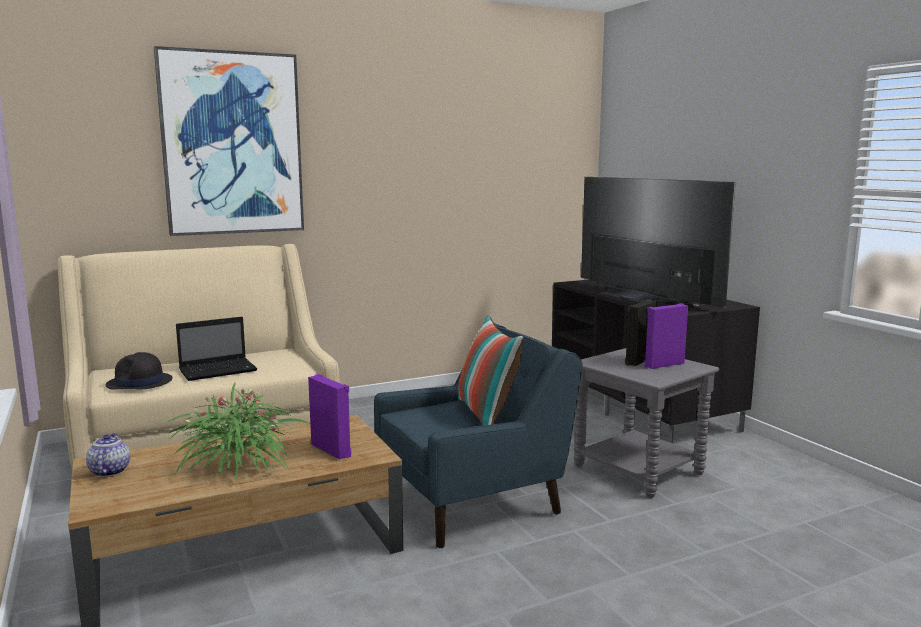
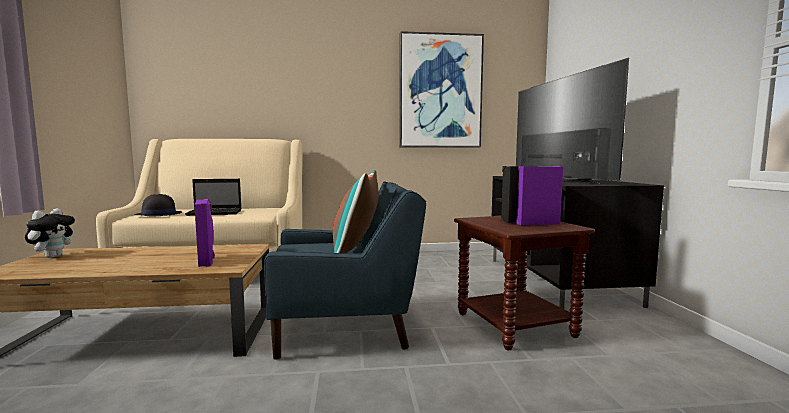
camera: 20 degrees right, 5 degrees down
teapot [86,433,130,477] -> plush toy [25,208,75,258]
picture [154,46,304,236] -> picture moved to [399,31,484,148]
potted plant [166,382,308,483] -> none
grey side table [574,348,719,498] -> brown side table [454,216,595,351]

